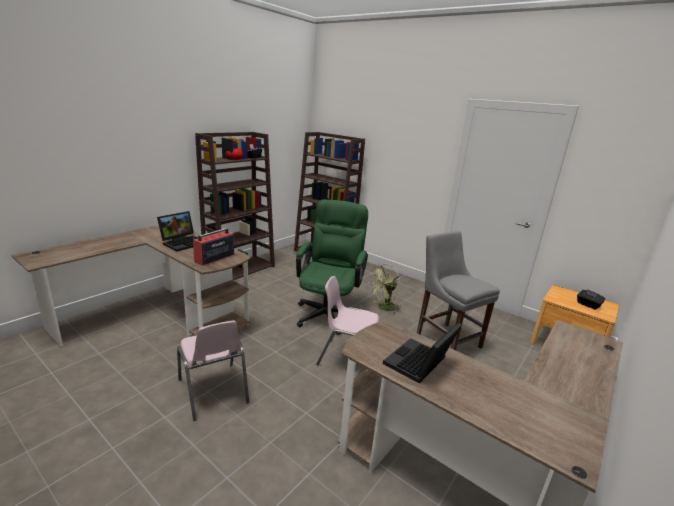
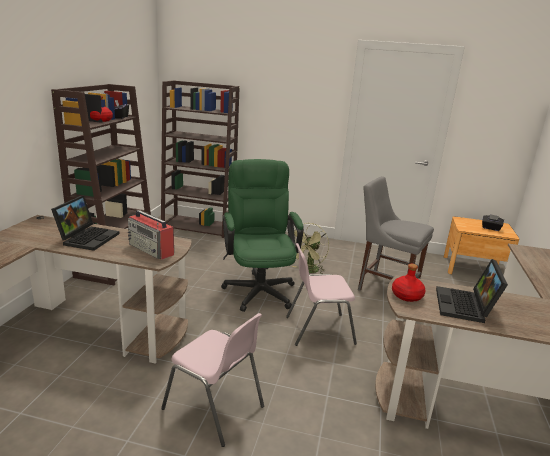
camera: 25 degrees left, 0 degrees up
radio [193,228,234,266] -> radio turned 60 degrees counterclockwise [128,210,174,260]
none -> red bottle [392,264,425,302]

